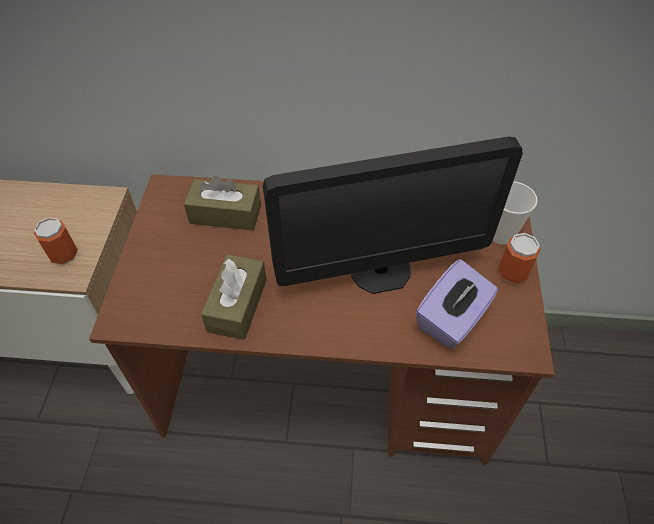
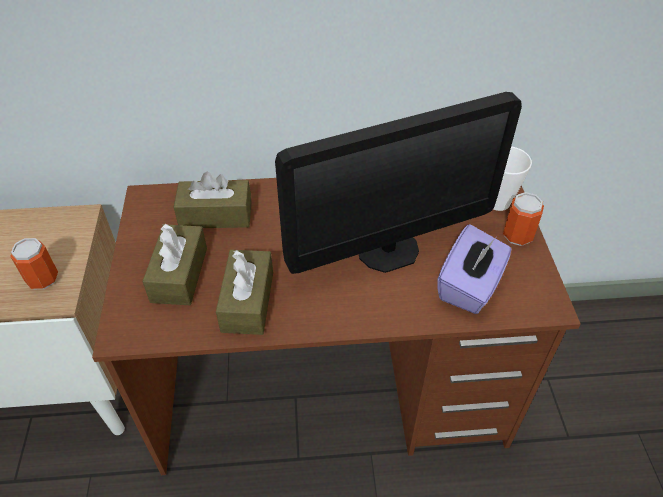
camera: 10 degrees left, 5 degrees down
none -> brown tissue box [142,224,207,305]

